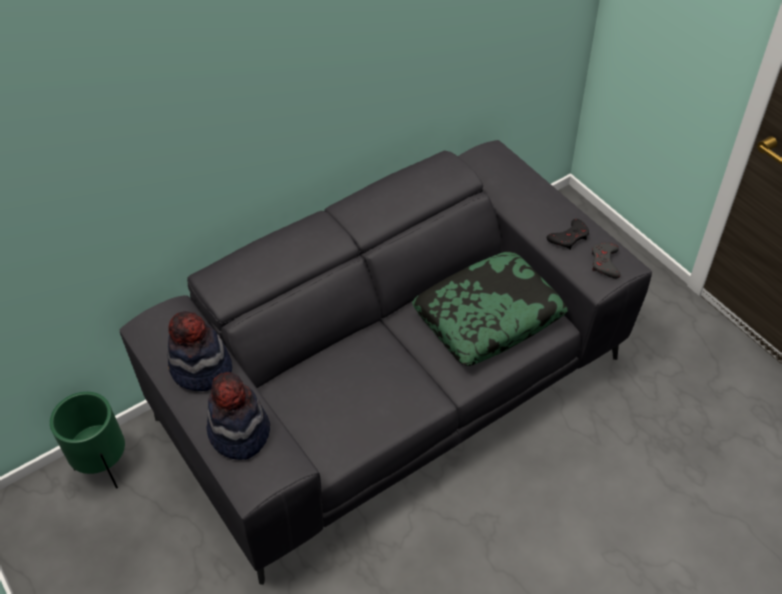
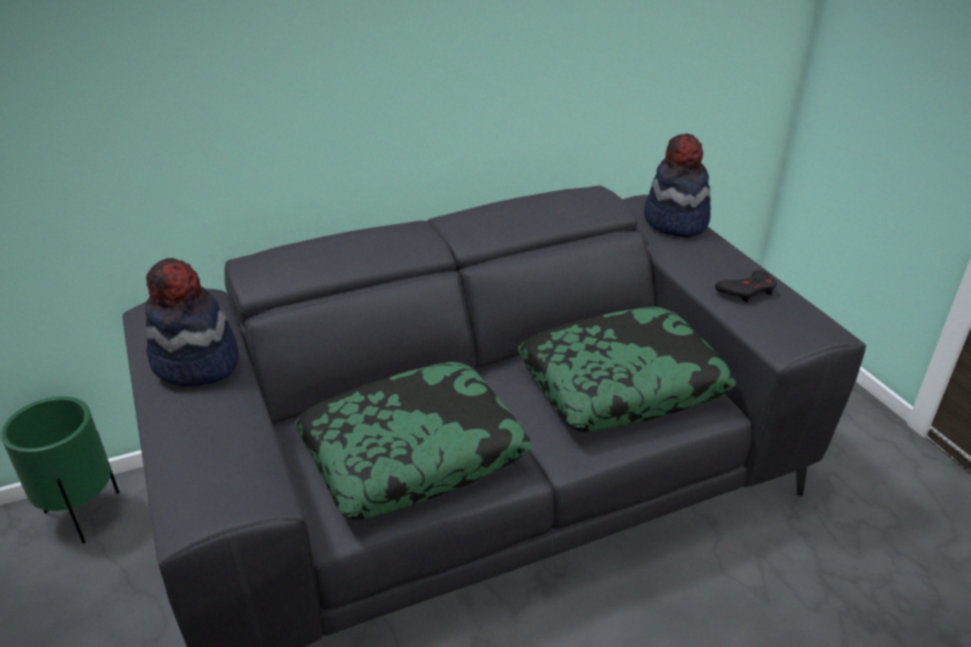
camera: 10 degrees right, 15 degrees down
hat [207,372,270,460] -> hat moved to [644,133,711,238]
grey game controller [592,242,620,279] -> none
none -> pillow [295,362,532,520]

